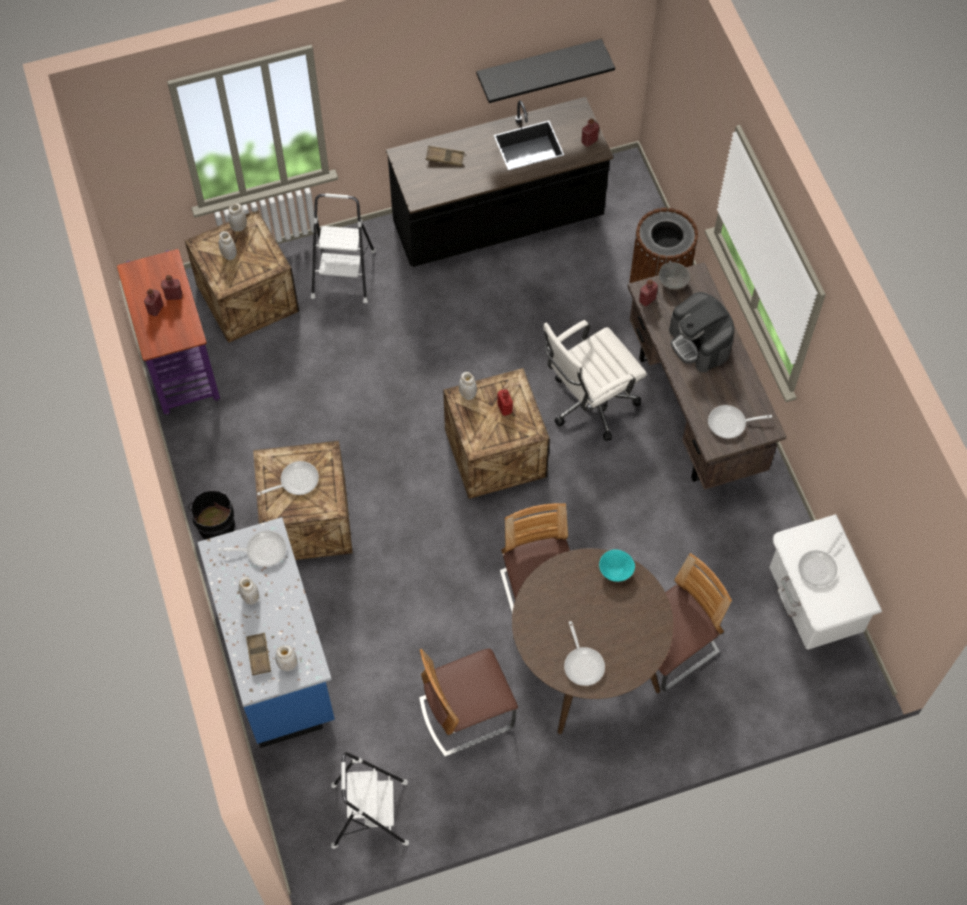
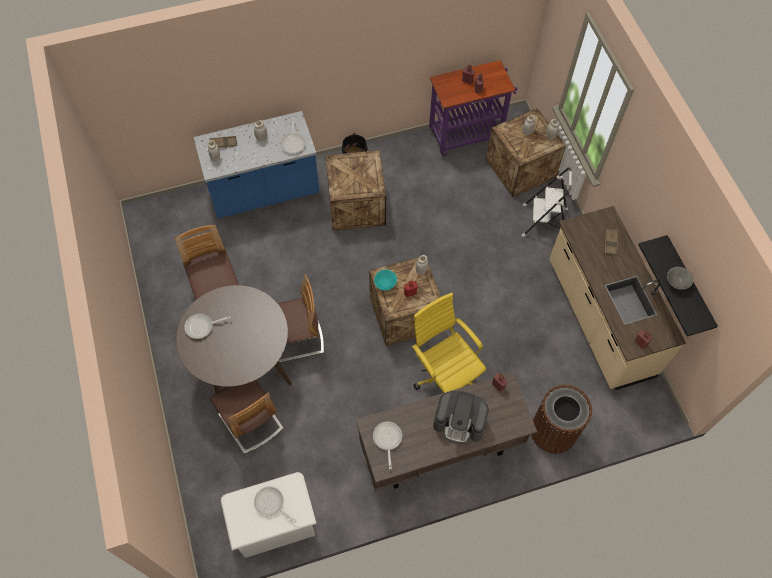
camera: 90 degrees right, 0 degrees up
frying pan [257,461,319,496] -> none
white step ladder [331,752,409,849] -> none
black counter [386,97,613,267] -> beige counter [549,206,686,390]
white office chair [543,320,647,441] -> yellow office chair [412,292,486,393]
turquoise bowl [599,549,635,582] -> turquoise bowl moved to [374,269,397,291]
grey bowl [659,262,690,290] -> grey bowl moved to [667,267,694,290]
coffee machine [669,292,734,372] -> coffee machine turned 135 degrees counterclockwise [433,391,489,444]

